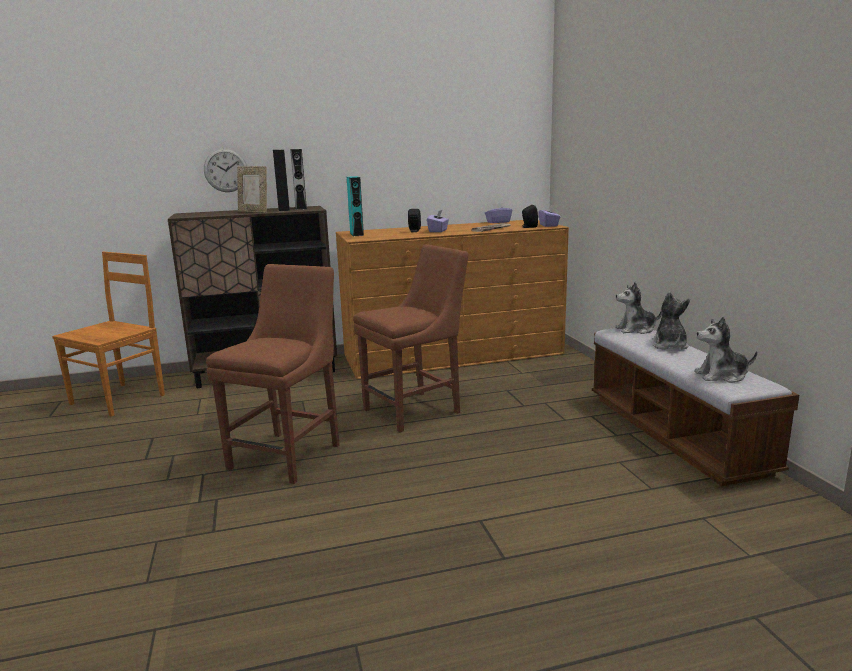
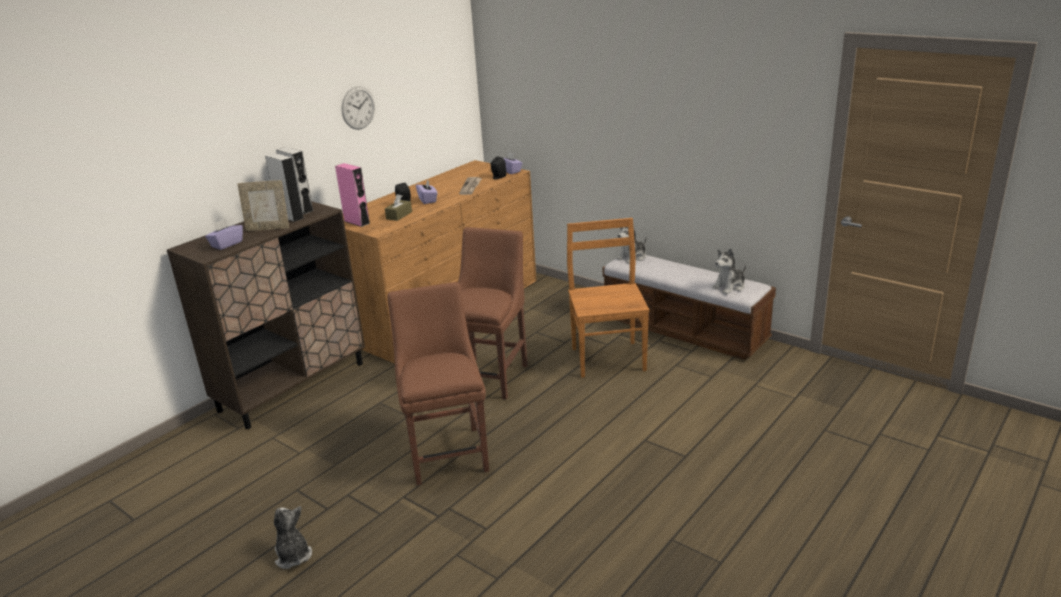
camera: 35 degrees left, 10 degrees up
brown chair [52,252,165,417] -> brown chair moved to [567,218,650,378]
wall clock [204,148,247,192] -> wall clock moved to [341,86,375,130]
turquoise speaker [347,176,364,236] -> pink speaker [335,163,370,227]
purple tissue box [485,203,512,223] -> purple tissue box moved to [205,219,243,250]
plush toy [652,292,690,350] -> plush toy moved to [274,506,312,569]
none -> brown tissue box [385,194,412,221]

